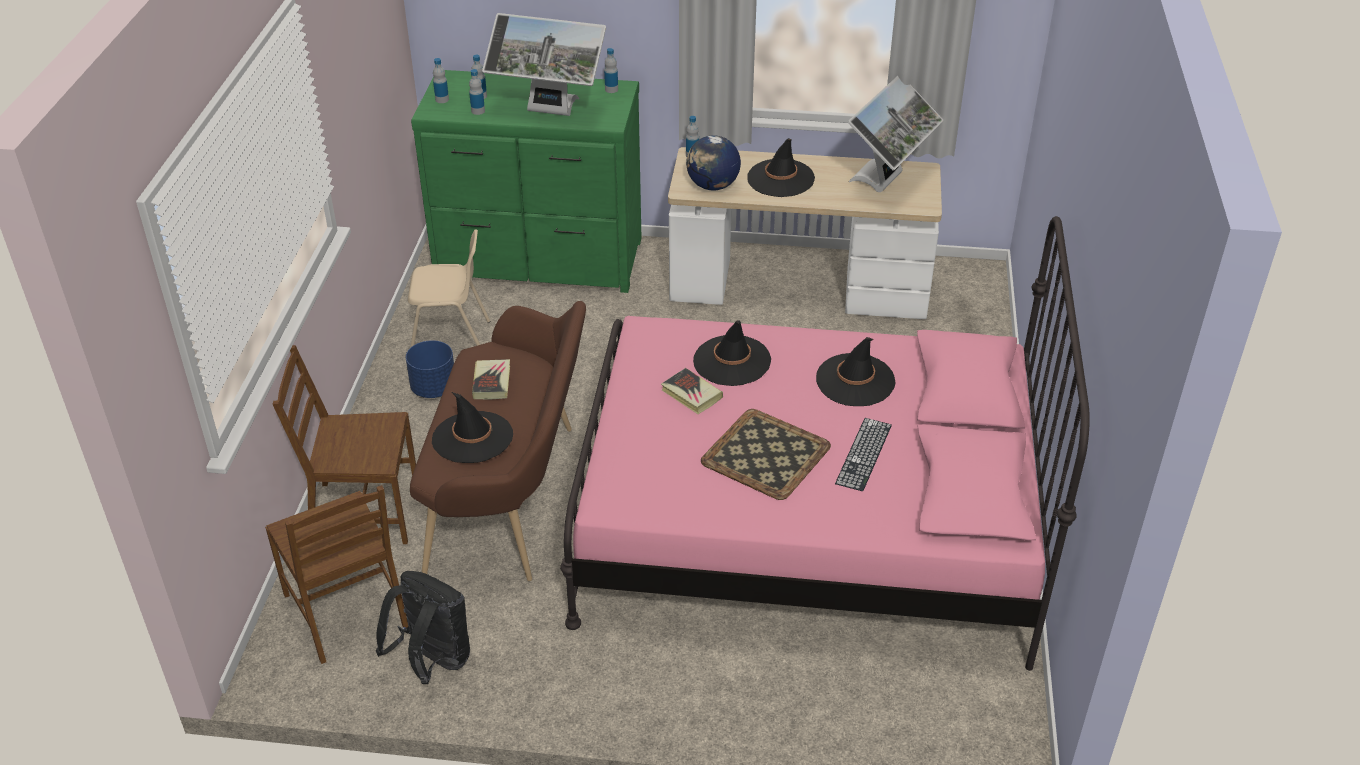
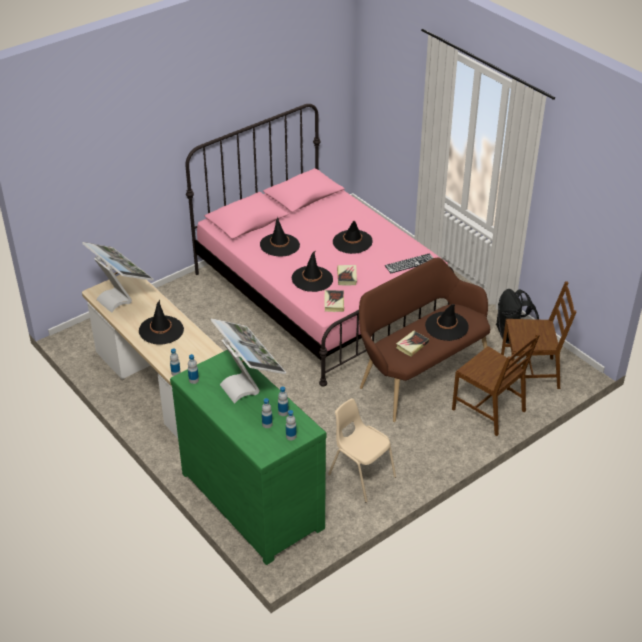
camera: 135 degrees left, 0 degrees up
brown chair [265,485,408,664] -> brown chair turned 75 degrees clockwise [501,281,576,390]
blue planter [406,340,454,398] -> none
globe [686,135,741,190] -> none
tray [701,409,831,500] -> black hat [333,221,373,254]
keyboard [835,418,892,491] -> keyboard moved to [385,253,433,273]
monitor [848,76,943,192] -> monitor turned 60 degrees clockwise [82,242,154,313]
none -> book [324,290,344,312]

